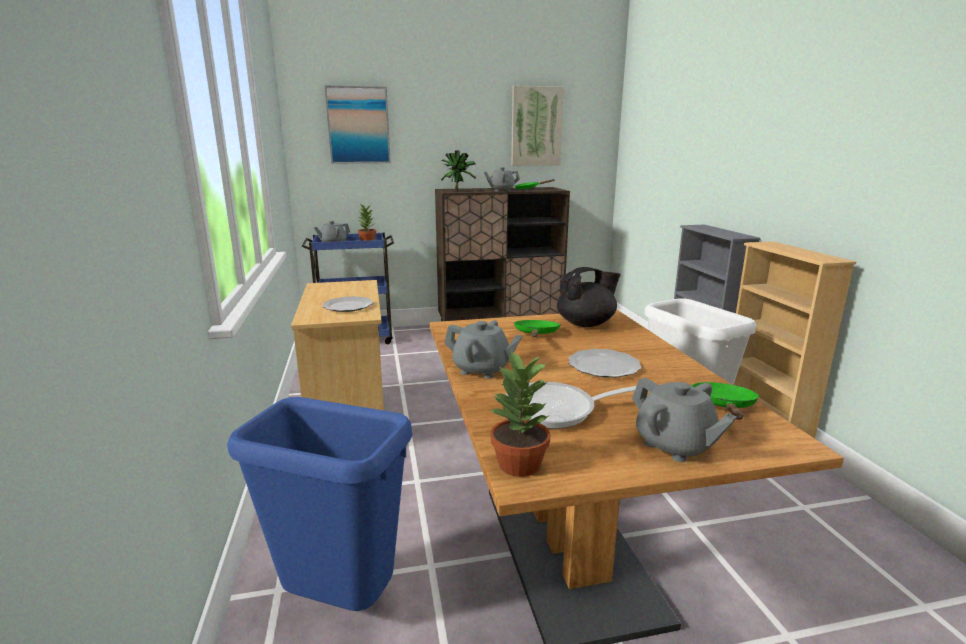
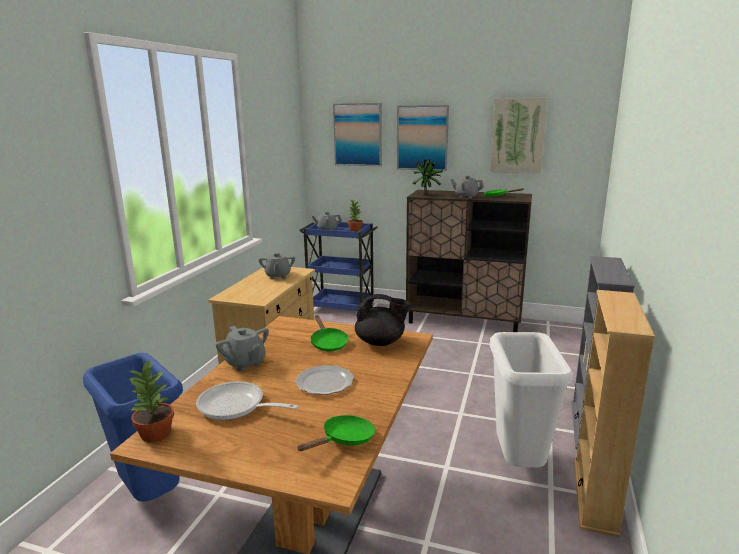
camera: 30 degrees right, 0 degrees up
plate [322,296,373,312] -> none
green frying pan [514,320,560,337] -> green frying pan turned 120 degrees clockwise [311,315,348,351]
grey teapot [632,377,737,462] -> grey teapot moved to [258,252,295,279]
none -> picture [397,105,449,171]

